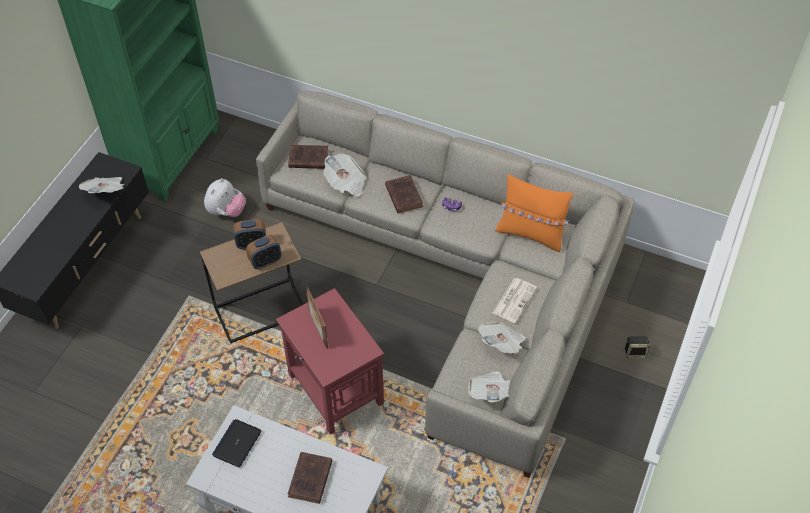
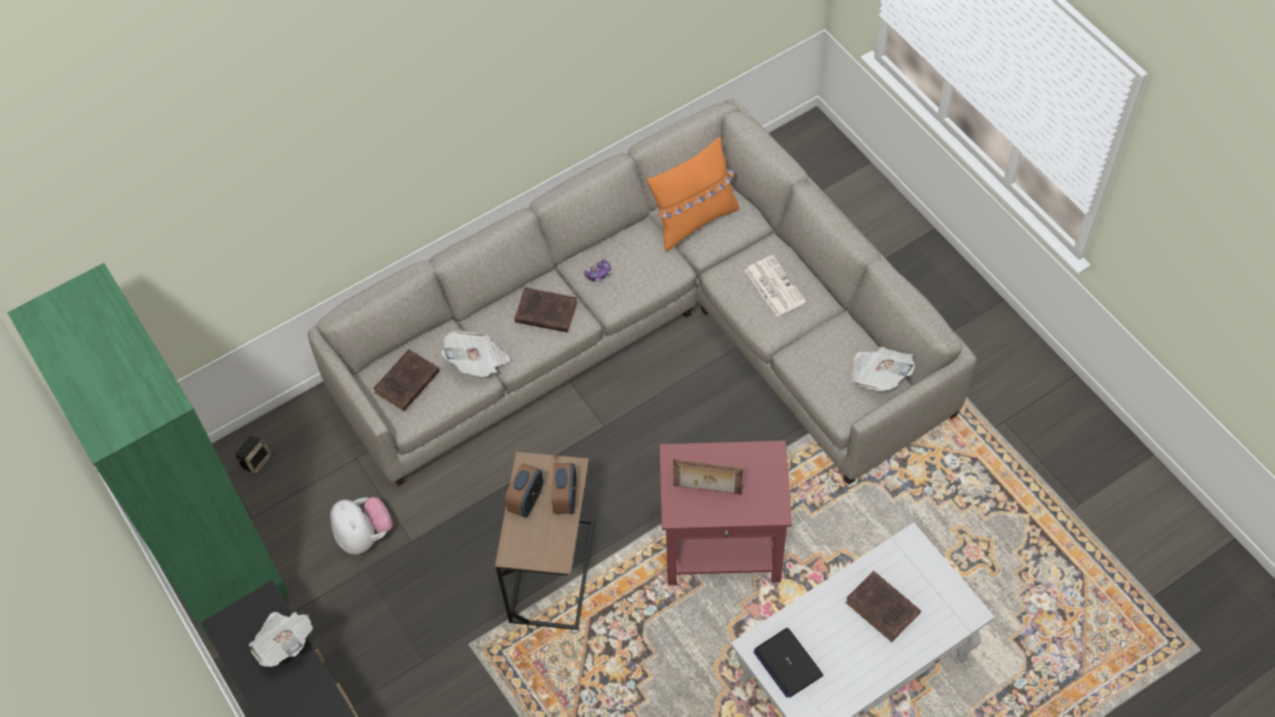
camera: 55 degrees left, 5 degrees up
newspaper [478,322,526,354] -> none
speaker [625,336,650,358] -> speaker moved to [235,436,271,475]

